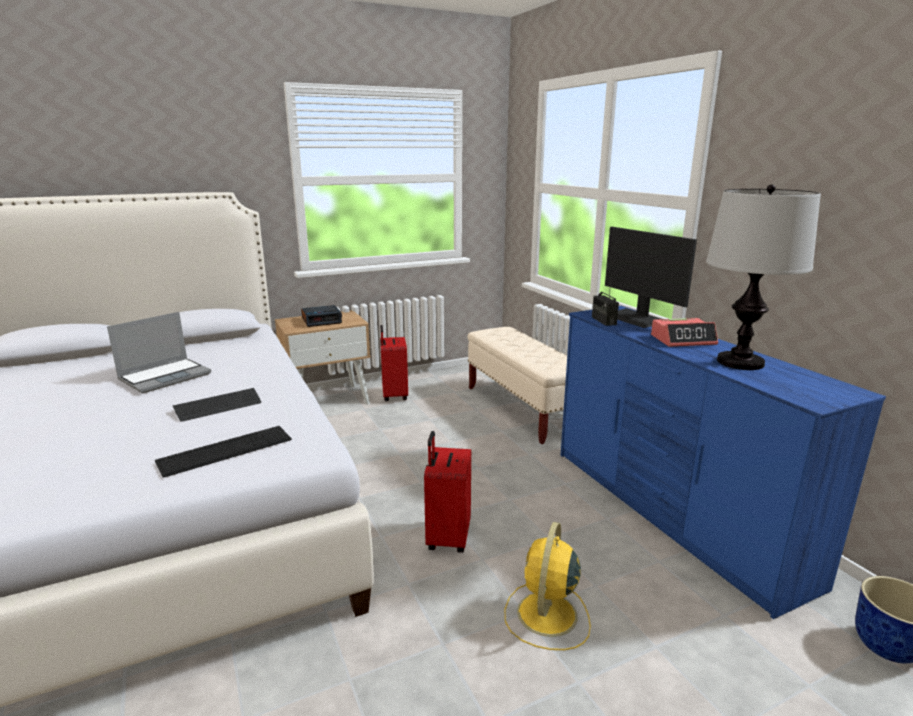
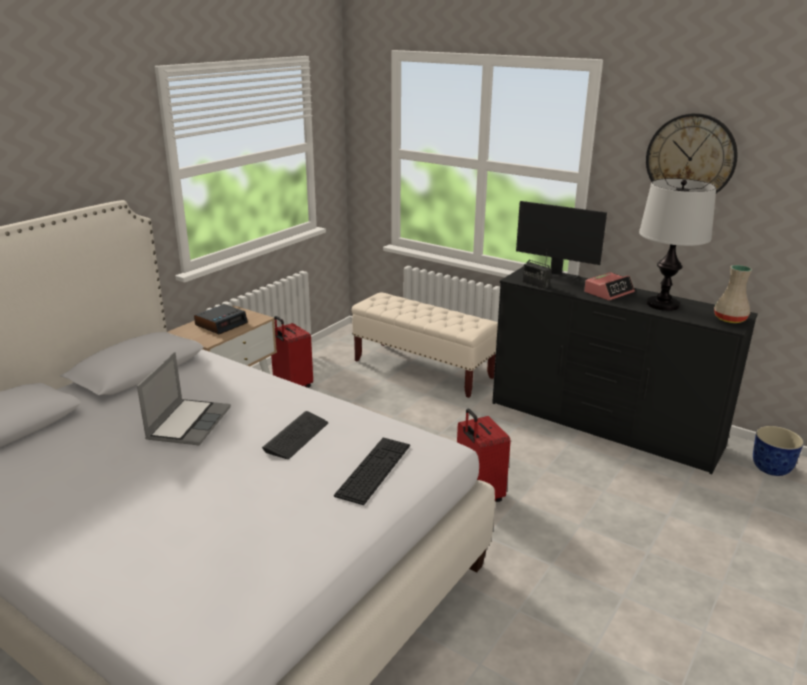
camera: 30 degrees left, 5 degrees up
yellow fan [505,522,591,650] -> none
blue dresser [560,306,886,619] -> black dresser [492,266,758,474]
none -> wall clock [646,113,738,193]
none -> beige vase [714,265,752,323]

